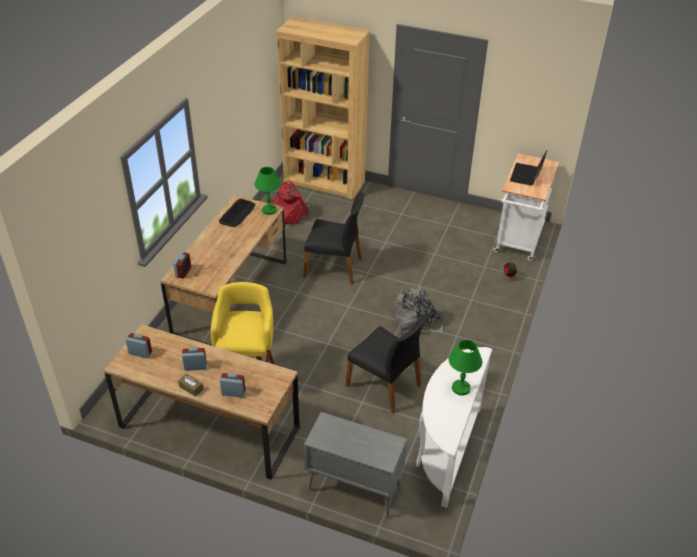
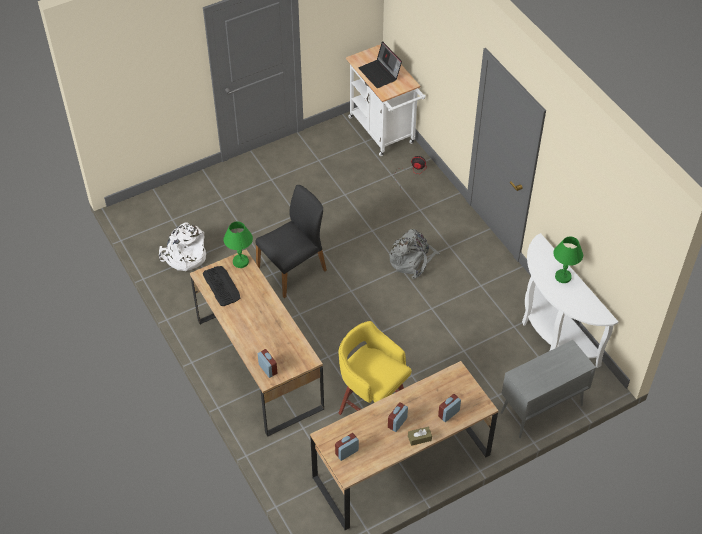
camera: 50 degrees left, 10 degrees up
red backpack [270,181,309,224] -> white backpack [159,222,206,271]
brown bookcase [276,17,370,199] -> none
black chair [345,314,427,413] -> none

